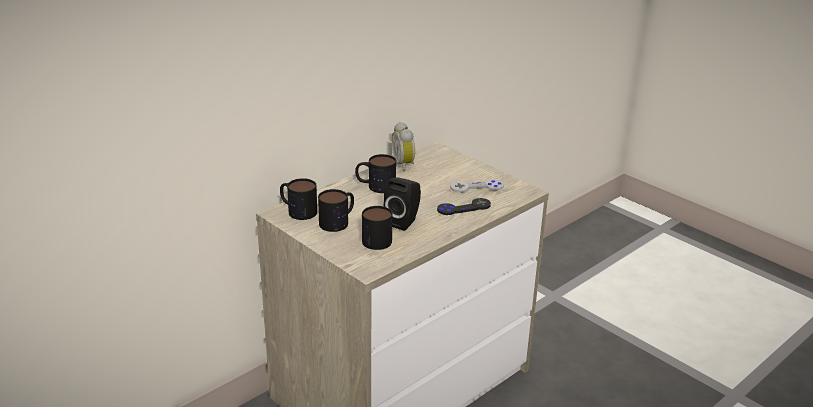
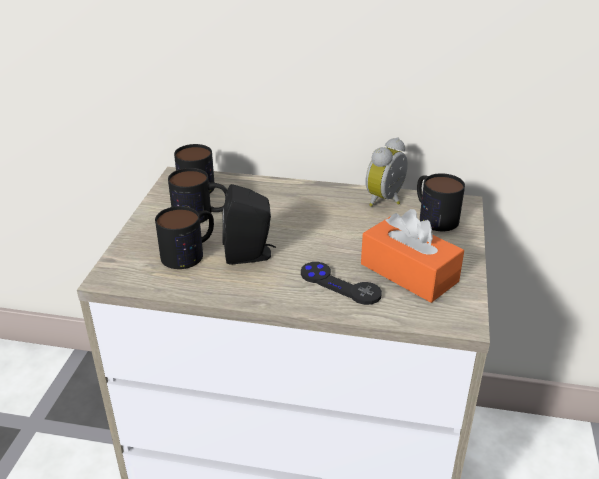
camera: 55 degrees right, 5 degrees up
mug [355,154,396,193] -> mug moved to [417,173,465,231]
grey game controller [450,180,504,193] -> orange tissue box [361,209,464,303]

